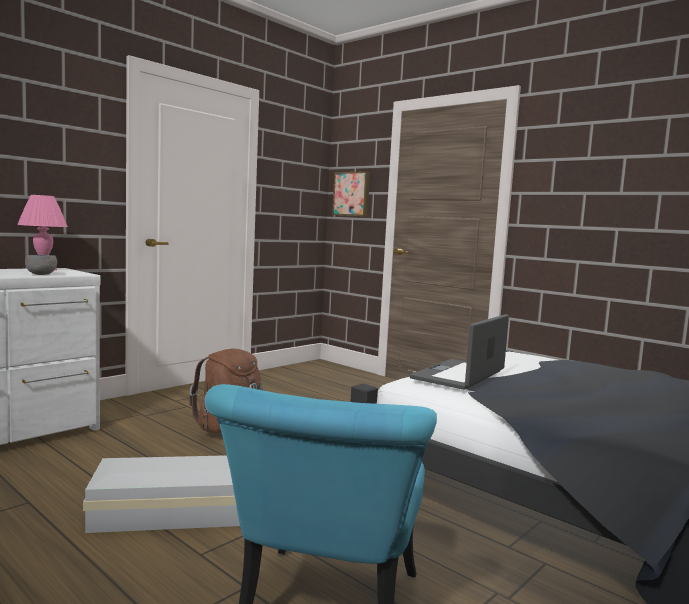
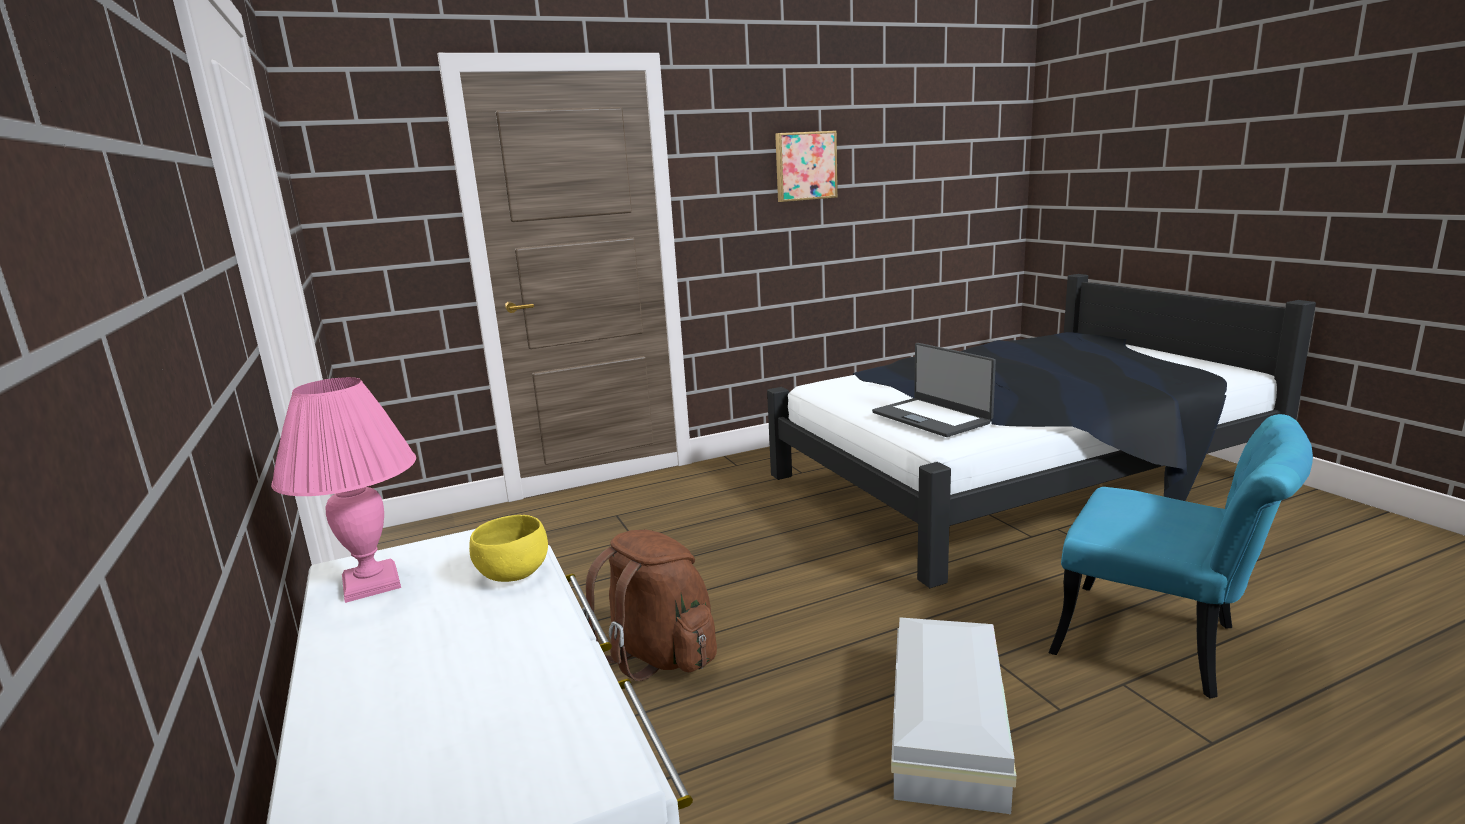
camera: 65 degrees left, 10 degrees up
grey bowl [25,255,57,275] -> yellow bowl [469,515,548,582]
picture [332,171,370,216] -> picture moved to [775,131,838,202]

